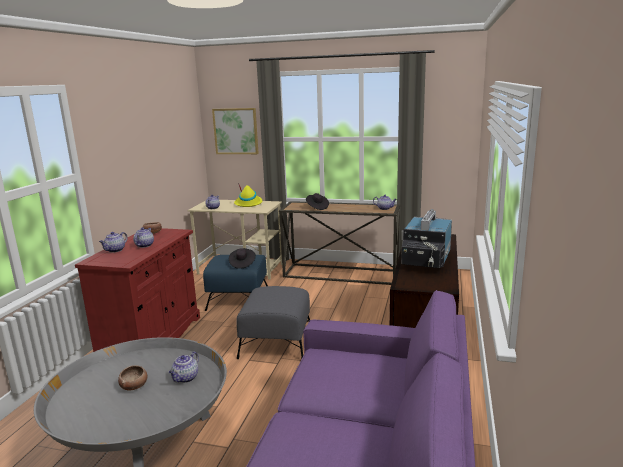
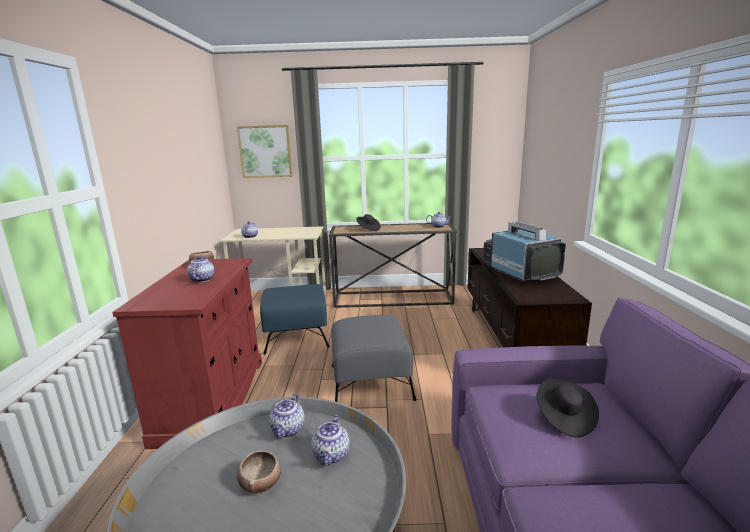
camera: 15 degrees left, 0 degrees up
teapot [99,232,128,252] -> teapot moved to [269,394,305,438]
black hat [229,248,256,269] -> black hat moved to [536,379,599,438]
yellow hat [234,183,262,207] -> none
television [401,209,452,268] -> television turned 150 degrees clockwise [483,221,566,282]

